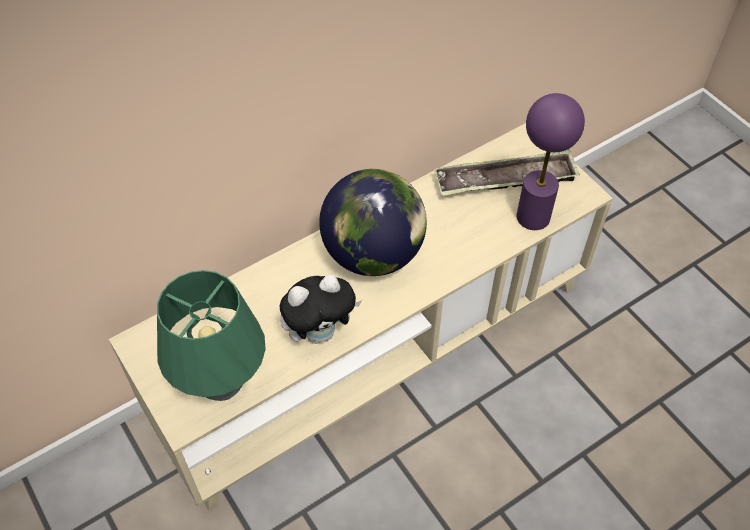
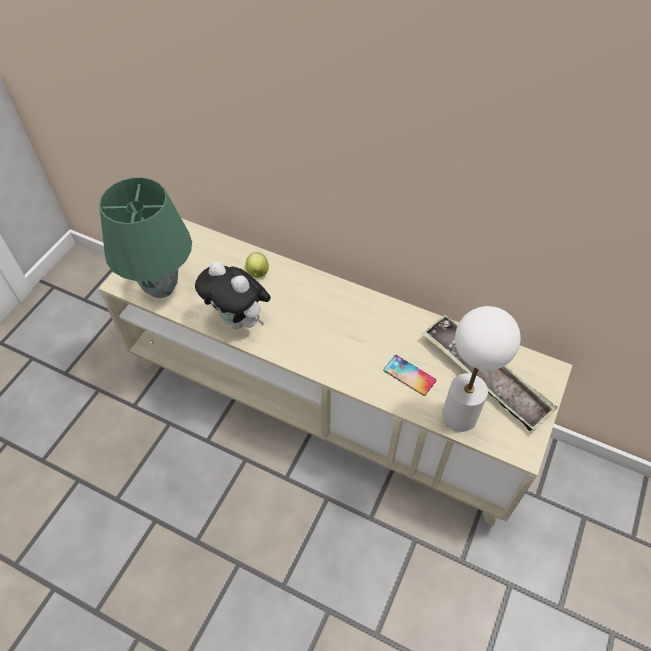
camera: 60 degrees right, 0 degrees up
globe [319,169,427,276] -> none
purple table lamp [517,93,585,230] -> white table lamp [442,306,521,432]
none -> apple [245,252,269,278]
none -> phone [383,355,436,396]

